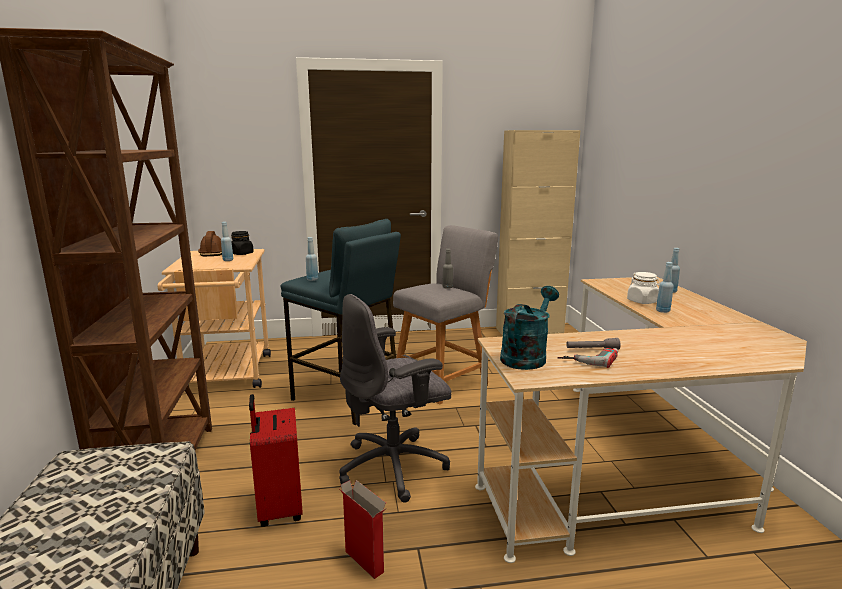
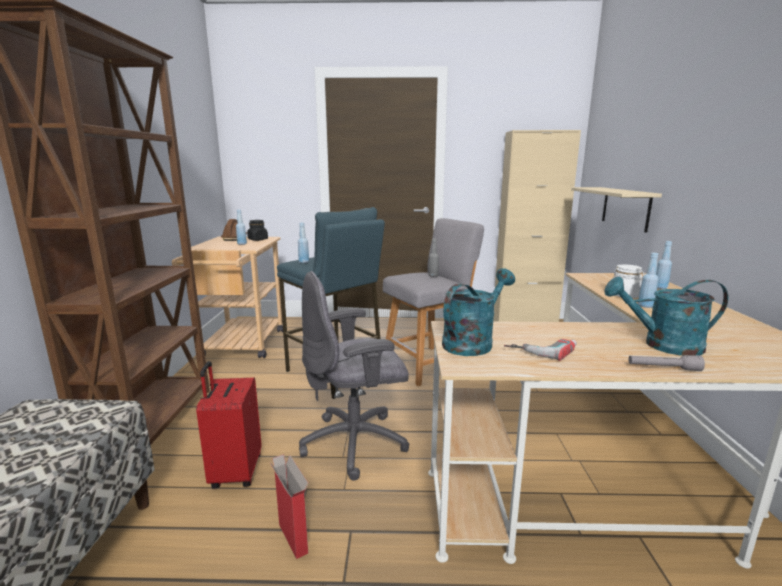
camera: 10 degrees right, 0 degrees up
grey flashlight [566,338,621,350] -> grey flashlight moved to [629,355,705,371]
none -> beige shelf [571,187,662,233]
none -> turquoise watering can [605,277,728,356]

